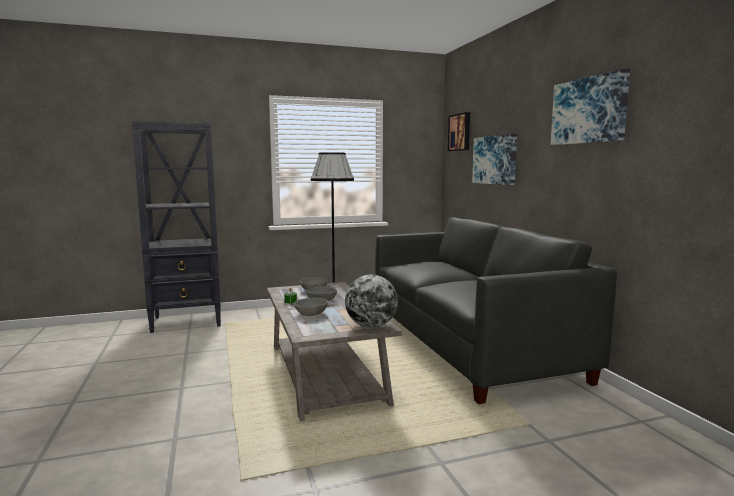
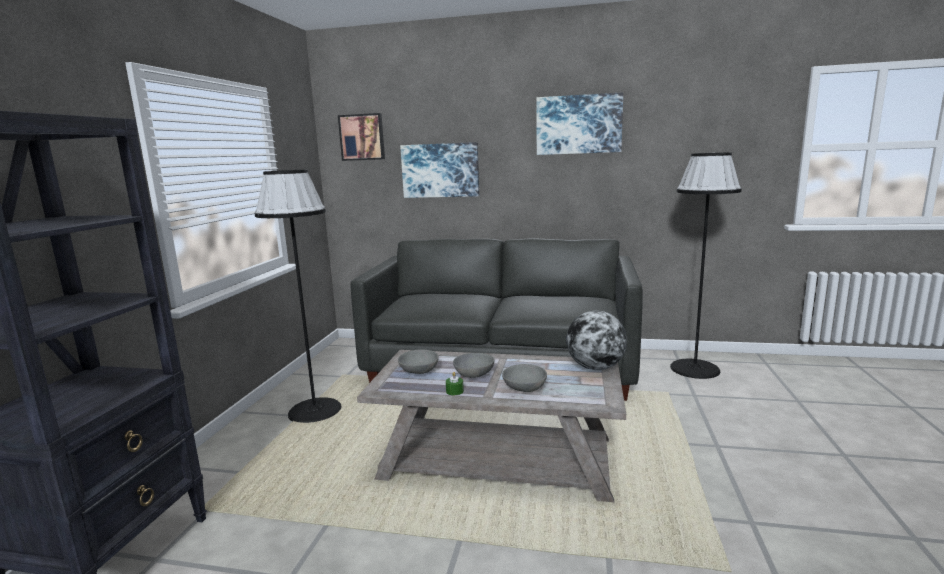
camera: 60 degrees left, 5 degrees up
none -> black floor lamp [670,153,742,379]

